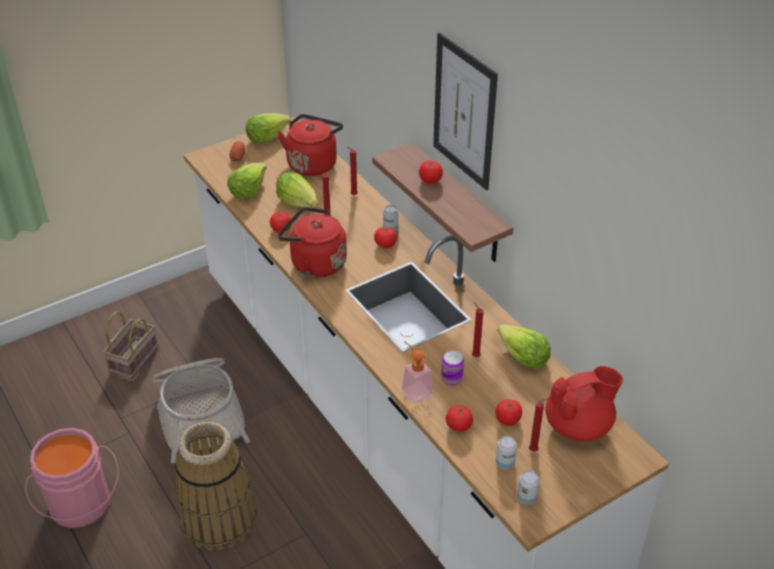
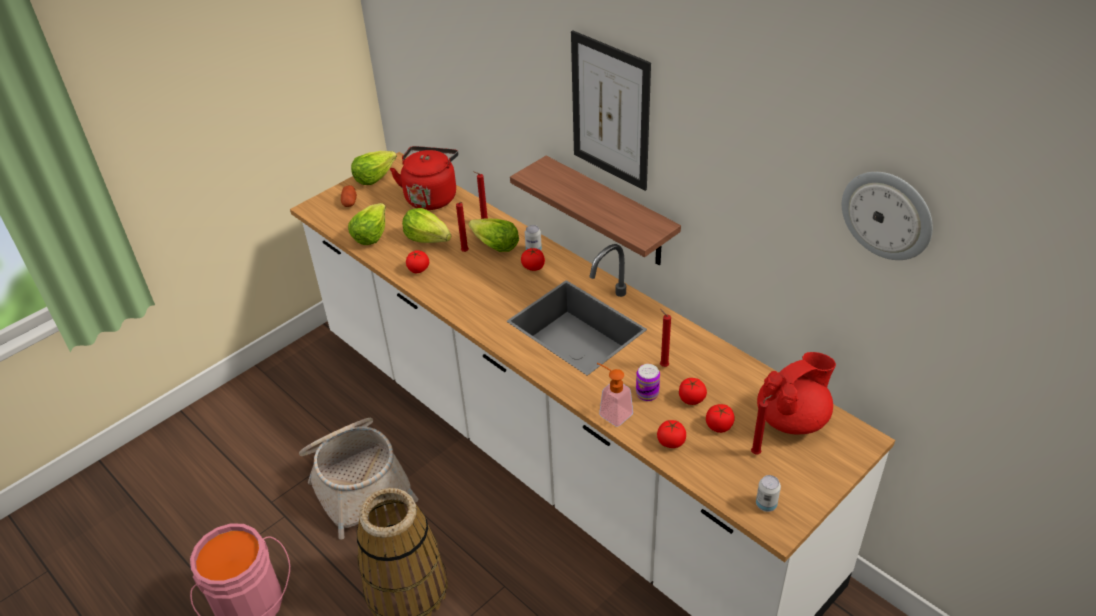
camera: 10 degrees left, 0 degrees up
basket [103,311,158,379] -> none
red kettle [278,207,347,277] -> none
tomato [419,160,443,184] -> tomato moved to [679,378,707,405]
can [496,436,517,469] -> none
lettuce [497,324,551,368] -> lettuce moved to [469,219,519,252]
none -> wall clock [842,172,933,260]

